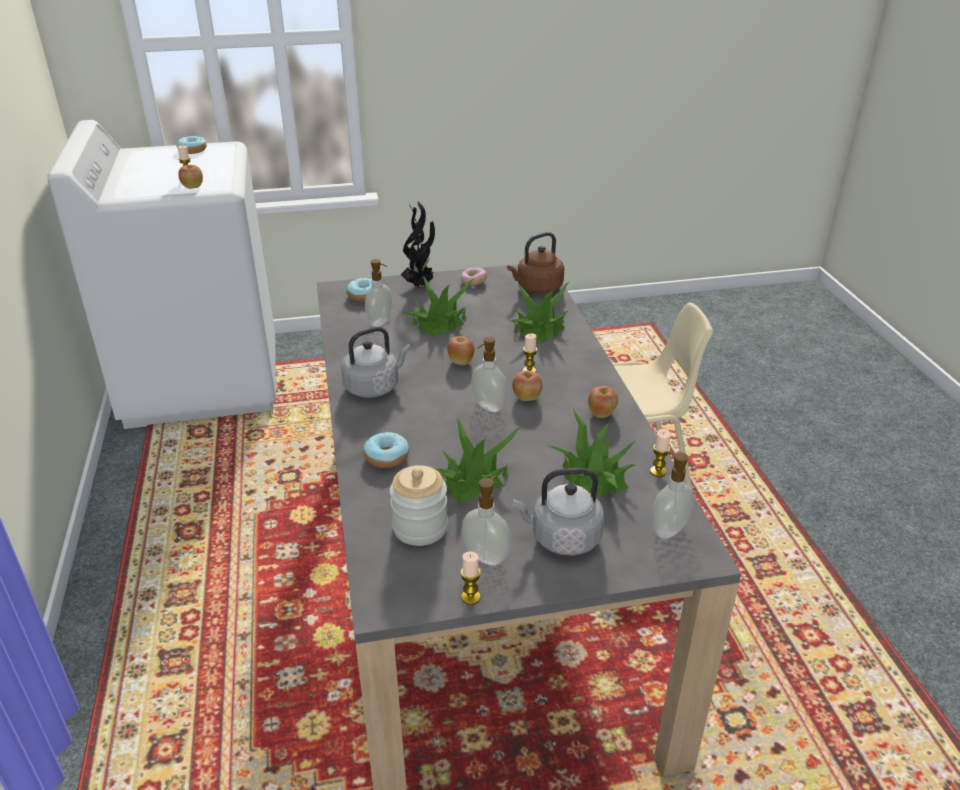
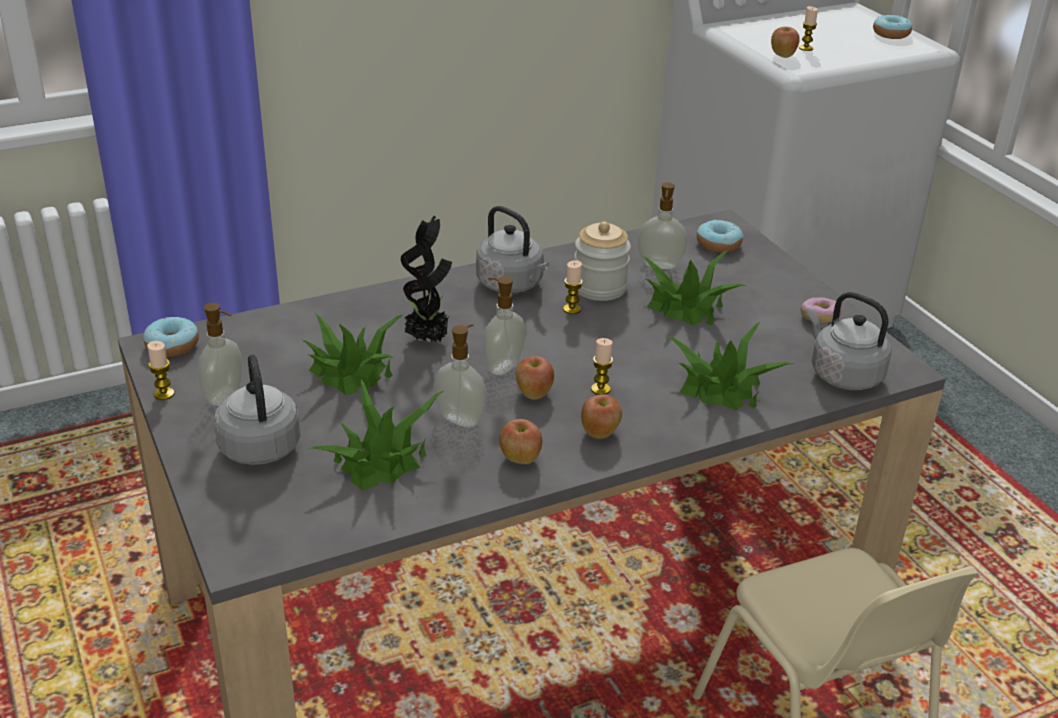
camera: 75 degrees right, 0 degrees up
donut [364,432,409,468] -> donut moved to [143,317,199,357]
jar [389,465,448,546] -> jar moved to [574,222,631,301]
potted plant [401,202,435,287] -> potted plant moved to [401,216,452,343]
apple [447,336,474,365] -> apple moved to [581,394,622,439]
brown kettle [507,232,564,294] -> grey kettle [807,292,892,390]
candle [650,429,671,477] -> candle moved to [563,260,583,314]
soap dispenser [652,451,694,539] -> soap dispenser moved to [434,324,487,427]

